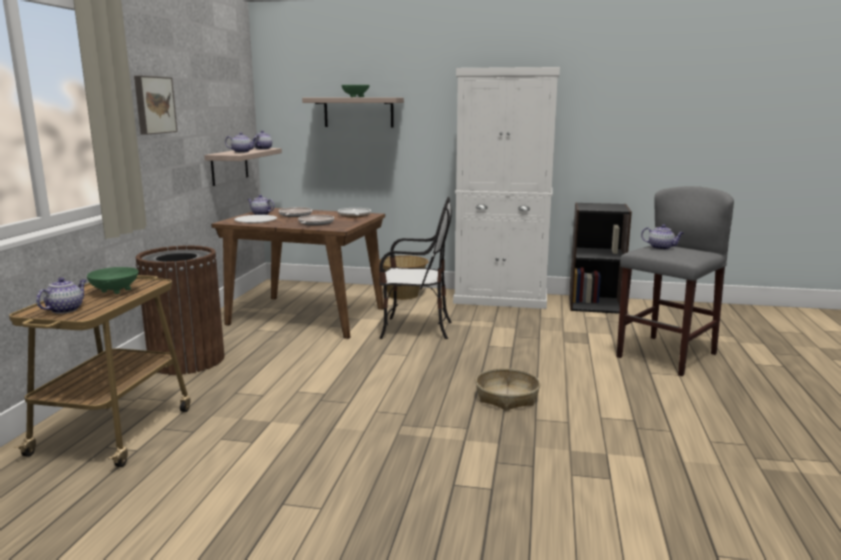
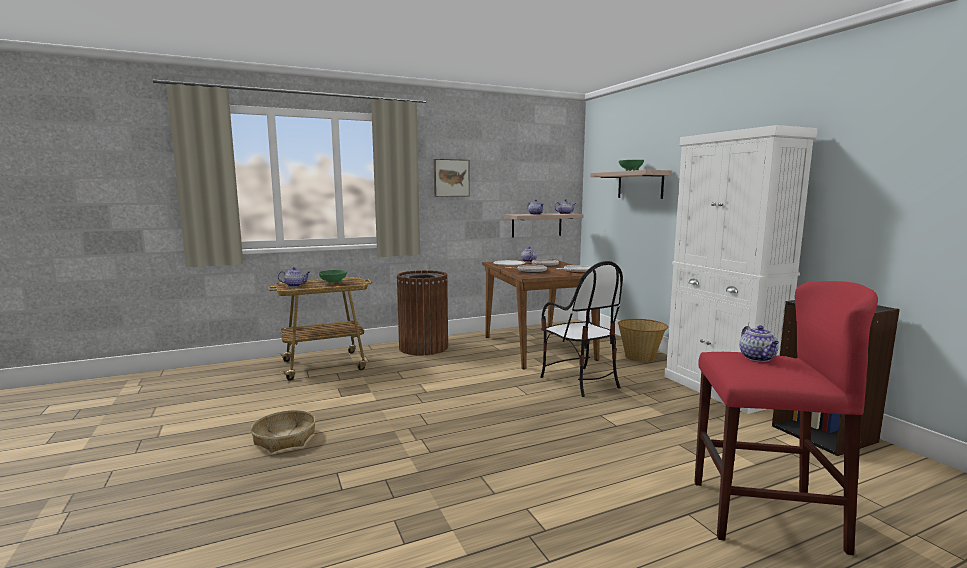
camera: 55 degrees right, 5 degrees down
basket [475,368,541,411] -> basket moved to [251,410,316,453]
grey stool [616,186,734,376] -> red stool [695,281,878,555]

